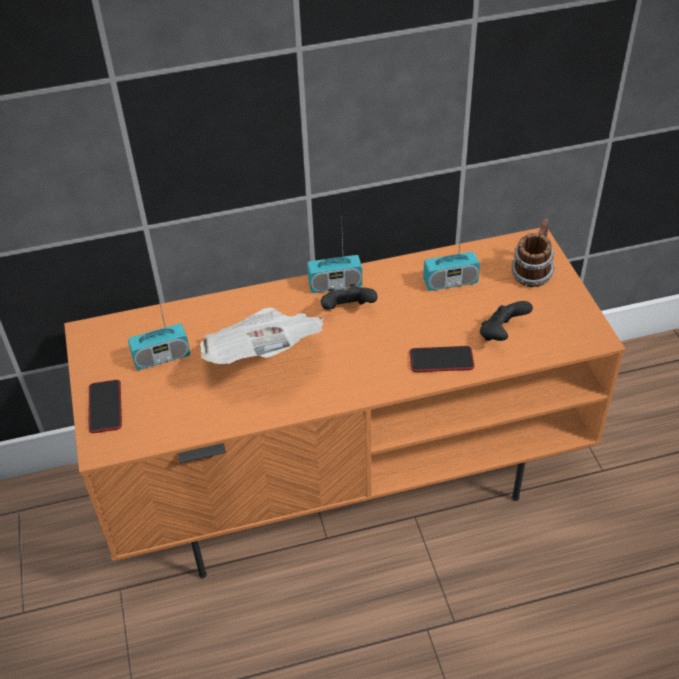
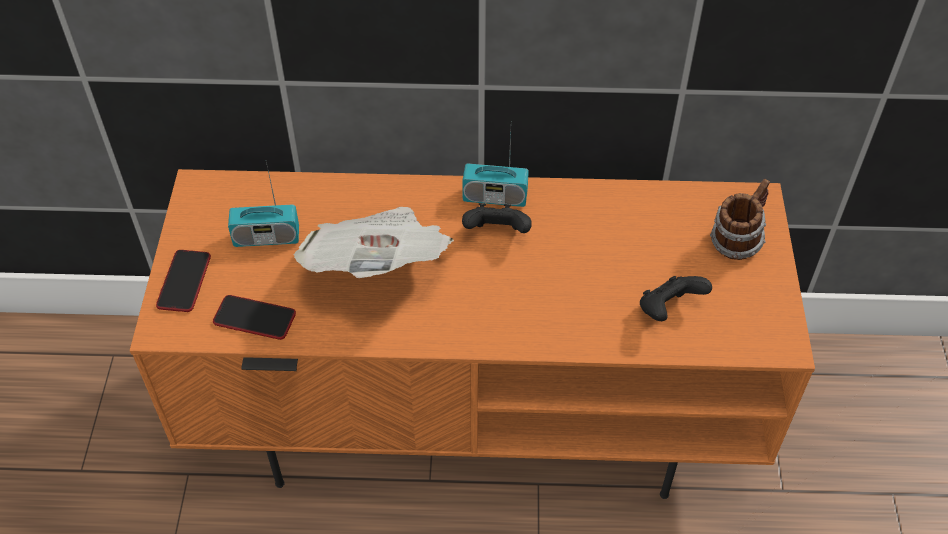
camera: 15 degrees right, 5 degrees up
phone [409,346,474,372] -> phone moved to [213,295,296,340]
radio [423,220,480,291] -> none

